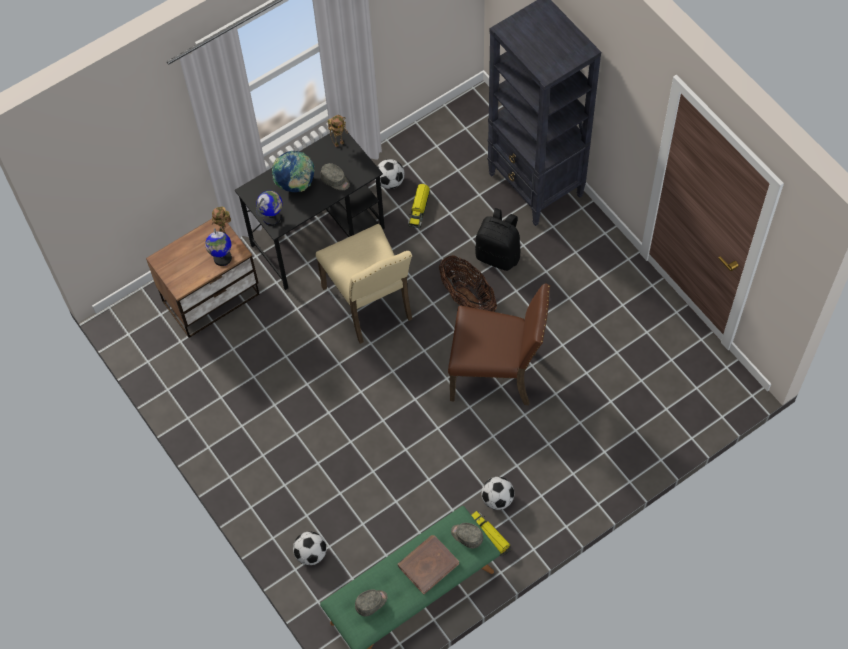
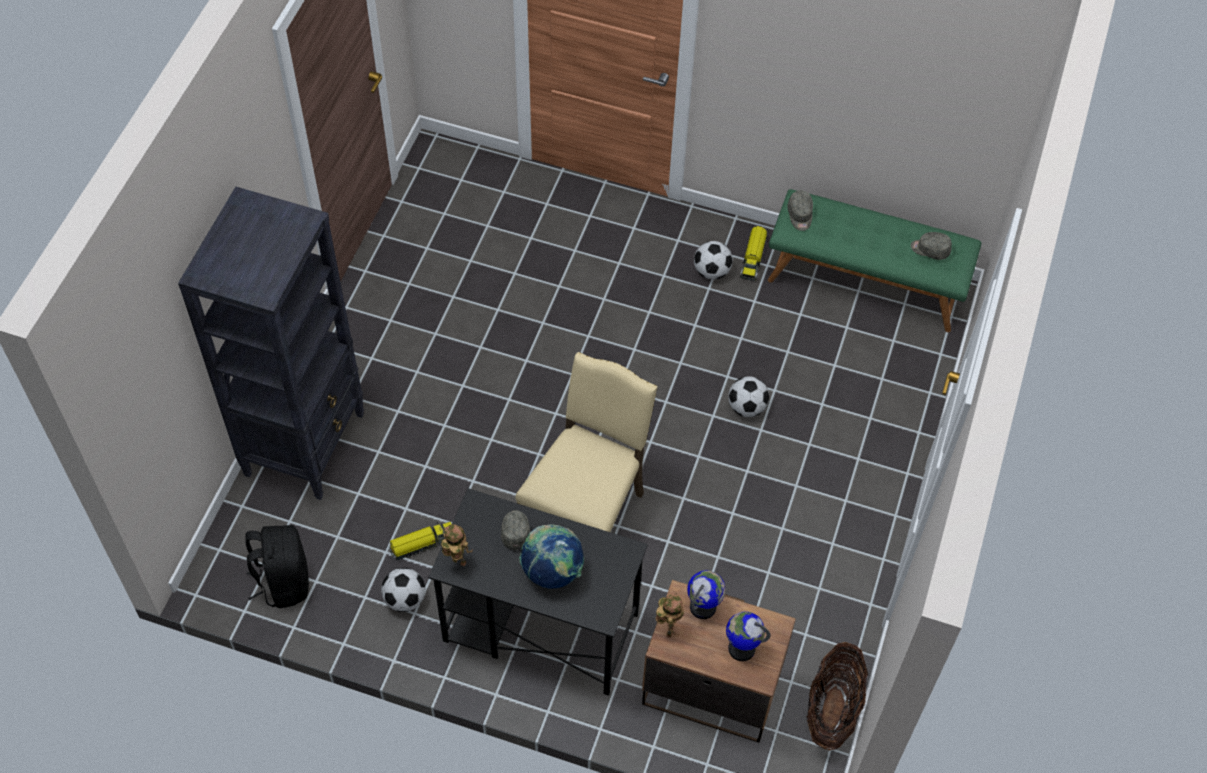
camera: 130 degrees left, 5 degrees down
globe [256,191,283,226] -> globe moved to [726,611,771,661]
football [293,531,327,565] -> football moved to [728,376,769,417]
brown book [397,535,459,595] -> none
basket [439,255,497,312] -> basket moved to [807,642,868,750]
brown chair [448,283,550,406] -> none
black backpack [475,208,521,271] -> black backpack moved to [245,525,309,608]

